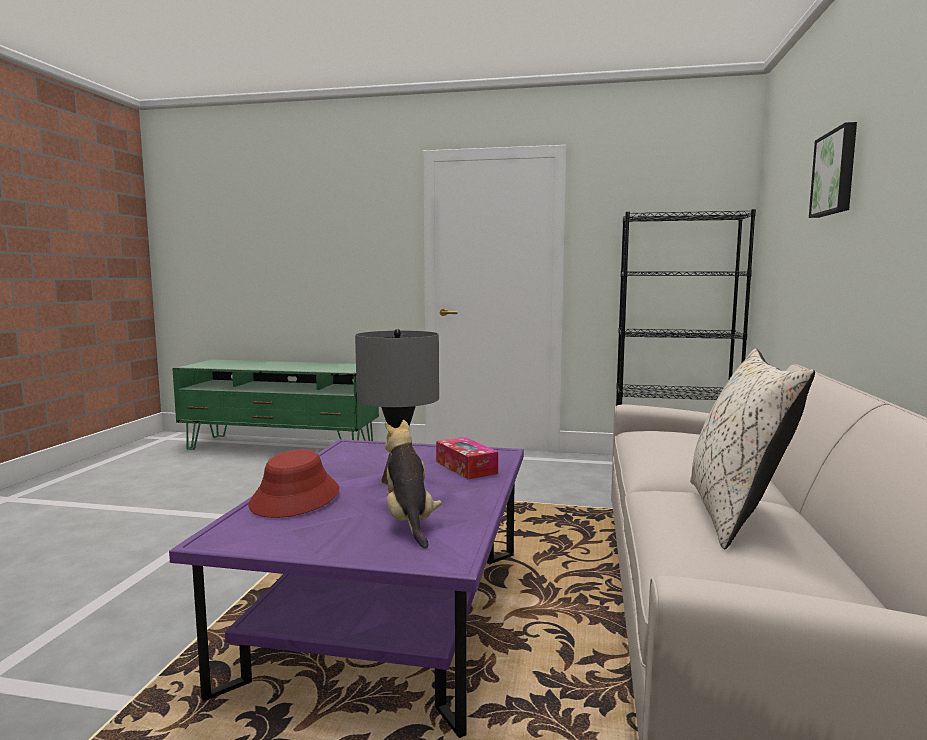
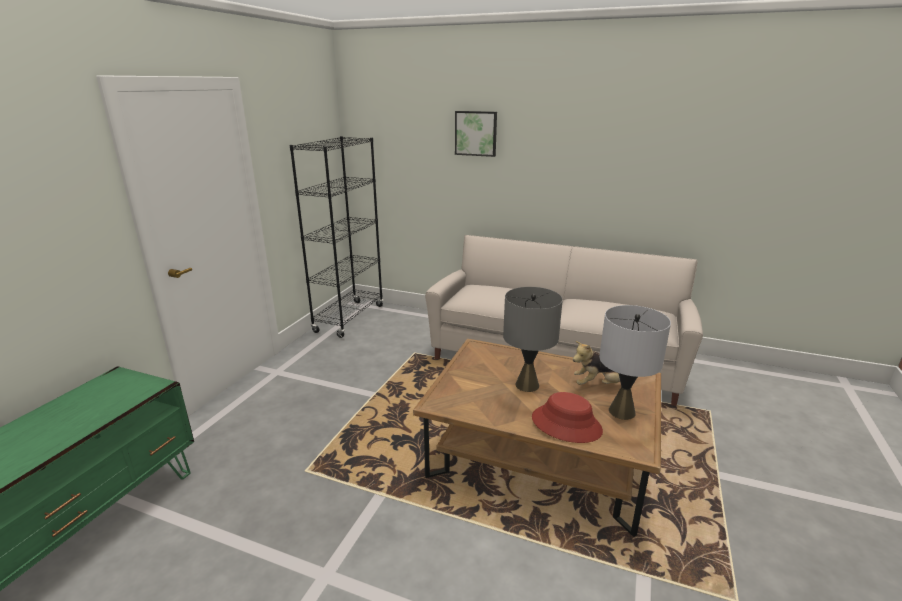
camera: 80 degrees left, 15 degrees up
purple coffee table [169,439,524,738] -> brown coffee table [413,339,661,537]
tissue box [436,437,498,479] -> none
beige pillow [690,349,815,549] -> none
none -> grey table lamp [599,305,671,420]

